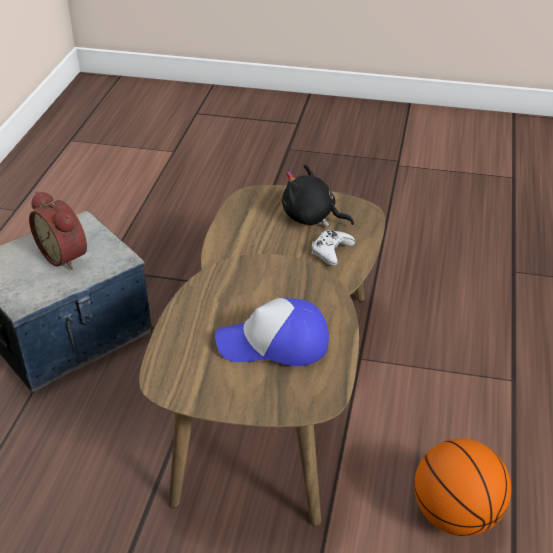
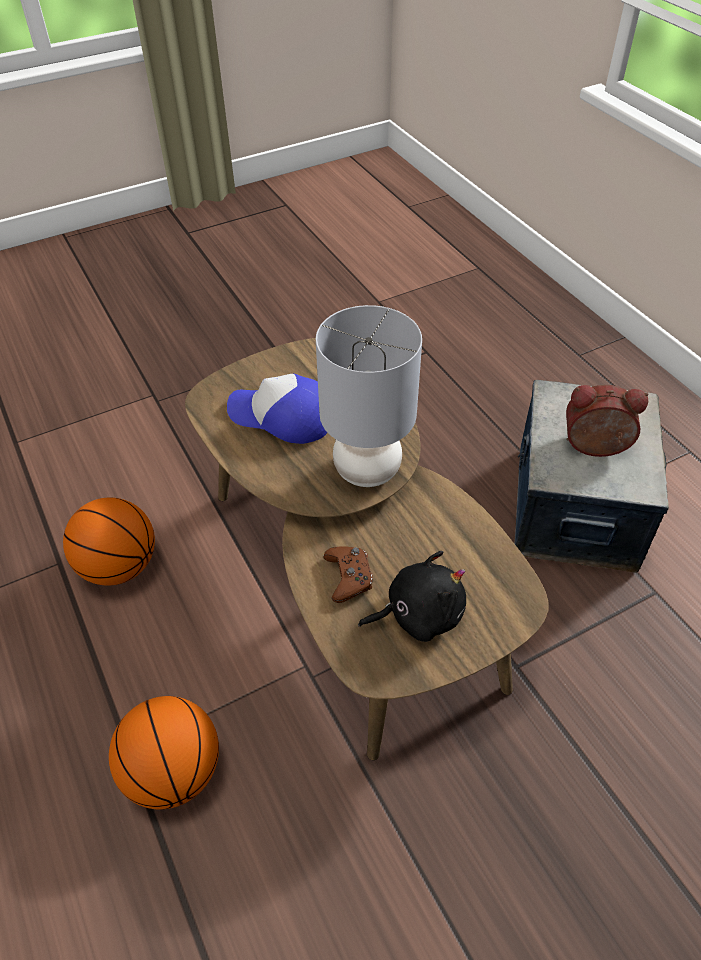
camera: 140 degrees right, 10 degrees up
cap [215,298,329,366] -> cap turned 120 degrees counterclockwise [227,374,328,444]
white game controller [312,230,355,266] -> brown game controller [323,546,373,603]
none -> basketball [109,696,219,809]
none -> grey table lamp [316,305,422,487]

